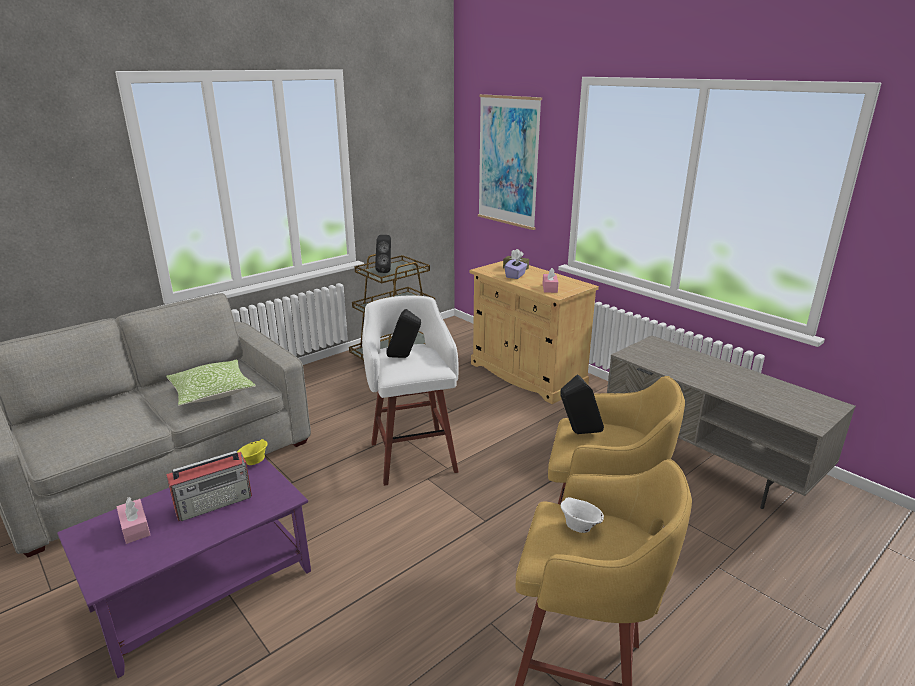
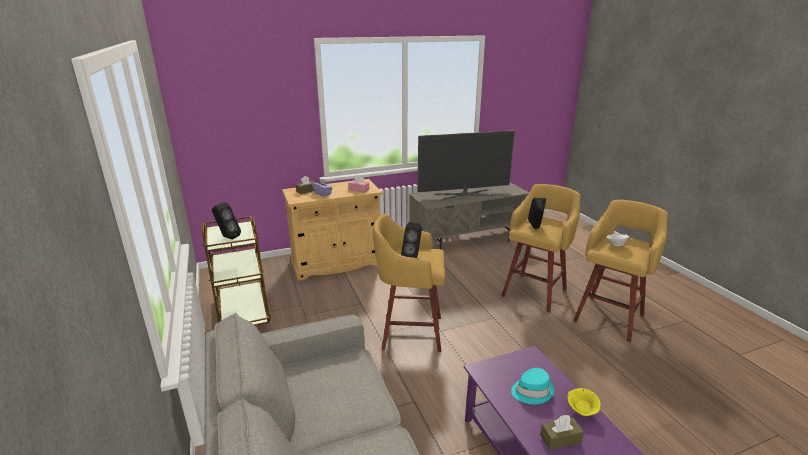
camera: 70 degrees left, 0 degrees up
pink tissue box [117,497,150,544] -> brown tissue box [540,415,584,450]
pillow [166,359,256,406] -> none
radio [166,451,252,521] -> turquoise hat [511,368,554,405]
yellow bowl [237,439,268,465] -> yellow bowl moved to [568,388,600,416]
white stool [362,295,458,486] -> yellow stool [373,214,445,352]
picture [478,94,542,230] -> none
none -> television [418,130,515,200]

